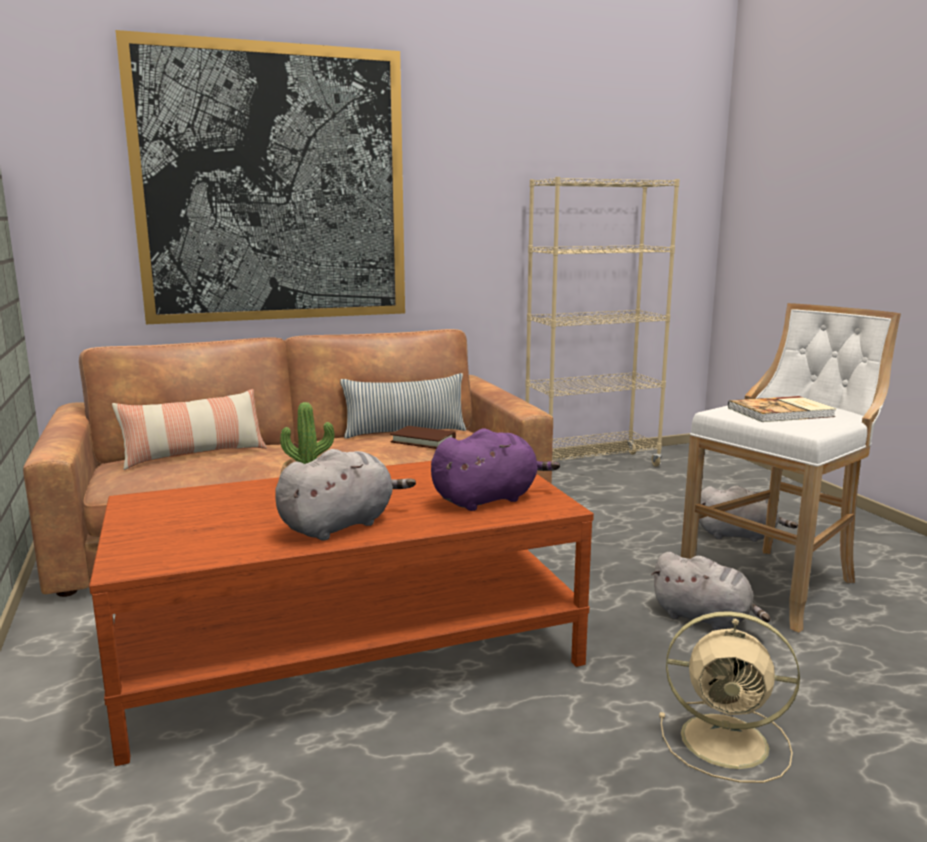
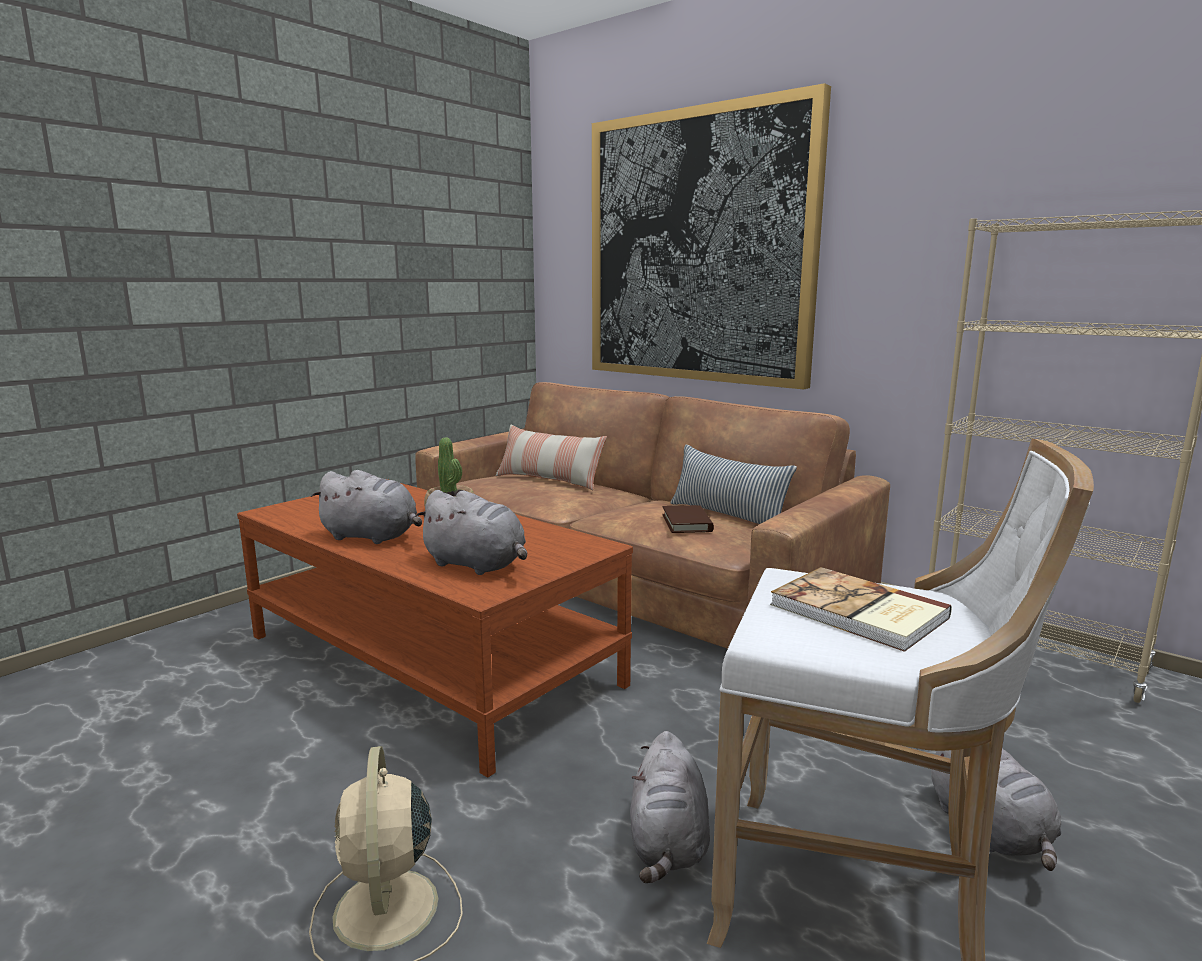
camera: 60 degrees right, 0 degrees up
purple plush toy [431,429,560,511] -> grey plush toy [415,490,527,575]

